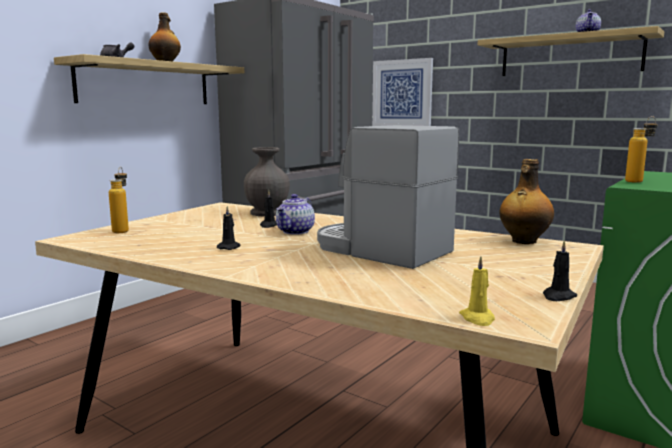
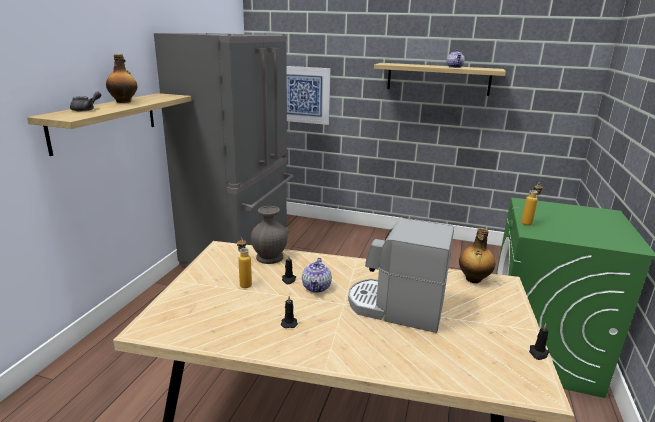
camera: 20 degrees left, 10 degrees up
bottle [109,167,129,233] -> bottle moved to [237,237,252,288]
yellow candle [459,256,495,326] -> none

